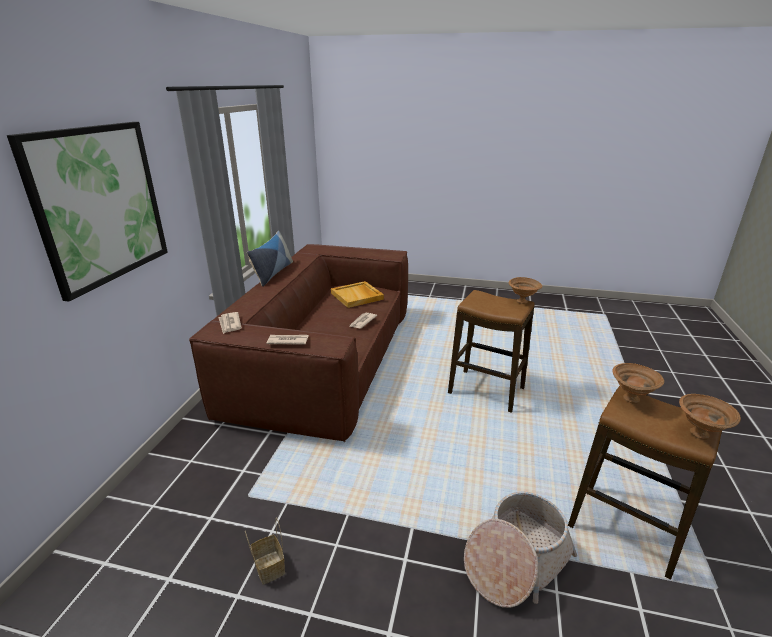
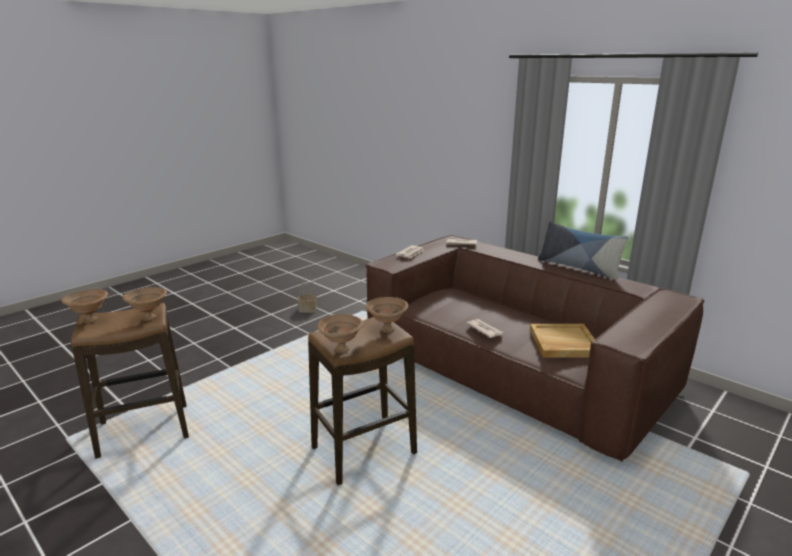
camera: 120 degrees right, 5 degrees down
picture [7,122,168,301] -> none
basket [464,491,577,608] -> none
none -> brown bowl [366,297,408,332]

